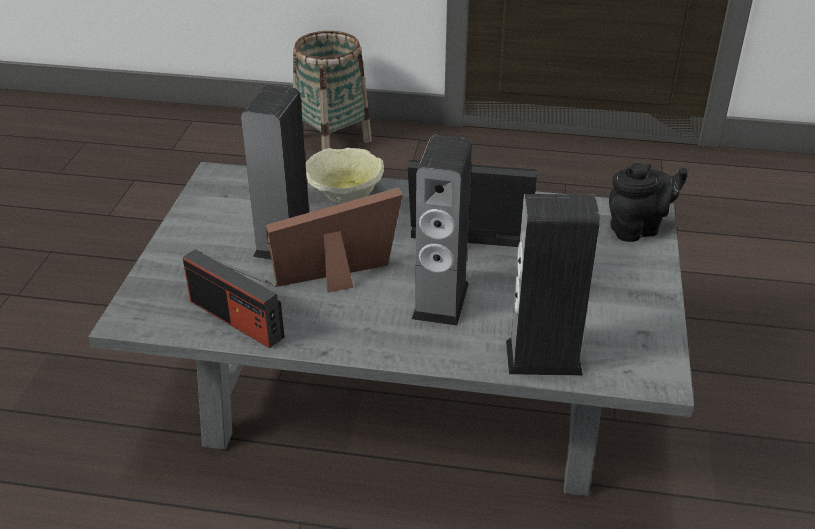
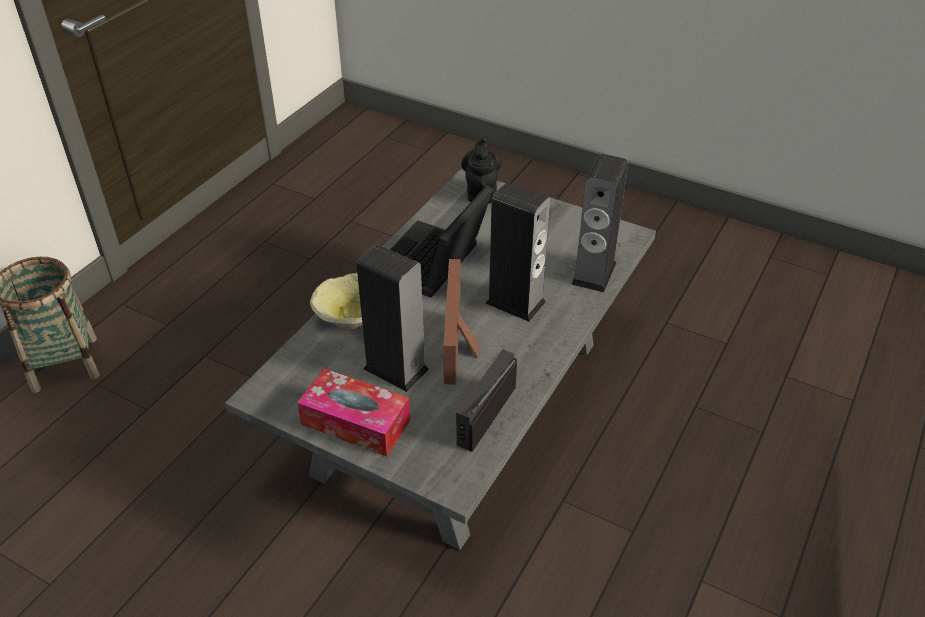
camera: 70 degrees left, 5 degrees up
radio [183,249,285,348] -> radio turned 150 degrees clockwise [456,349,517,452]
none -> tissue box [297,369,411,456]

